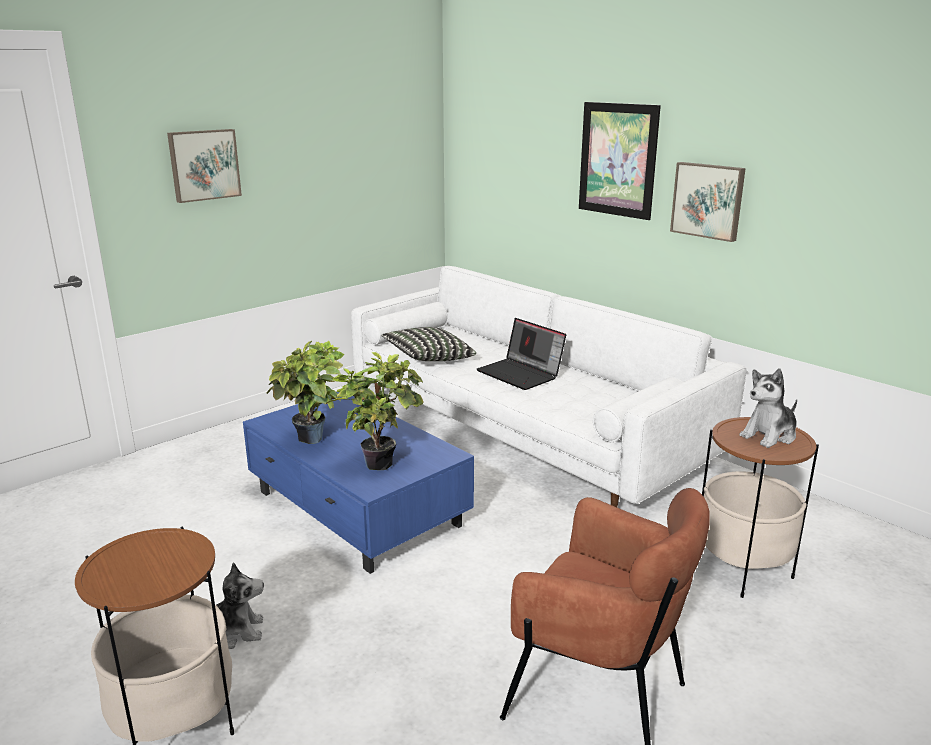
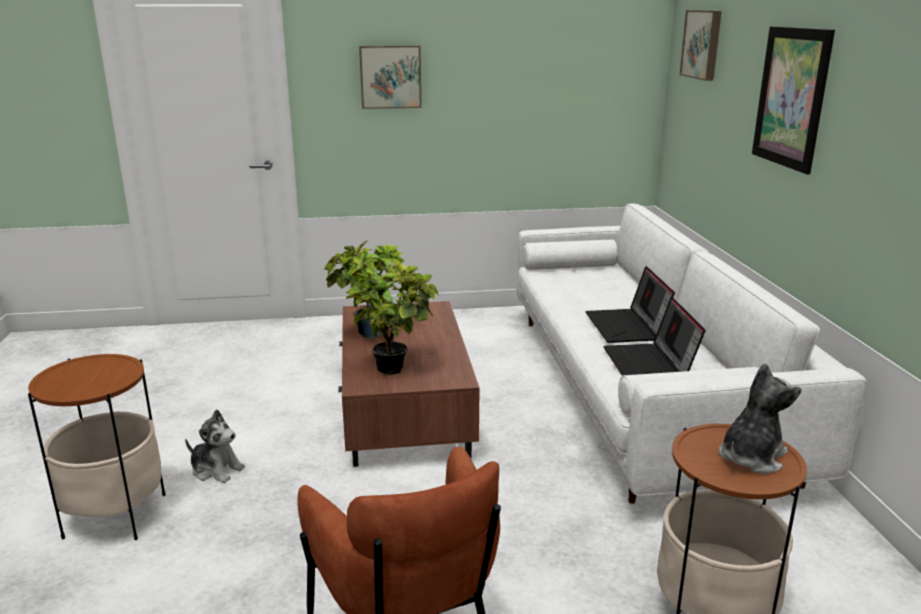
camera: 35 degrees right, 0 degrees up
blue coffee table [243,392,474,574] -> brown coffee table [339,301,480,467]
pillow [381,327,476,361] -> none
picture [670,162,746,242] -> picture moved to [679,10,722,81]
plush toy [739,368,797,448] -> plush toy turned 135 degrees clockwise [718,363,801,474]
none -> laptop [603,297,705,376]

